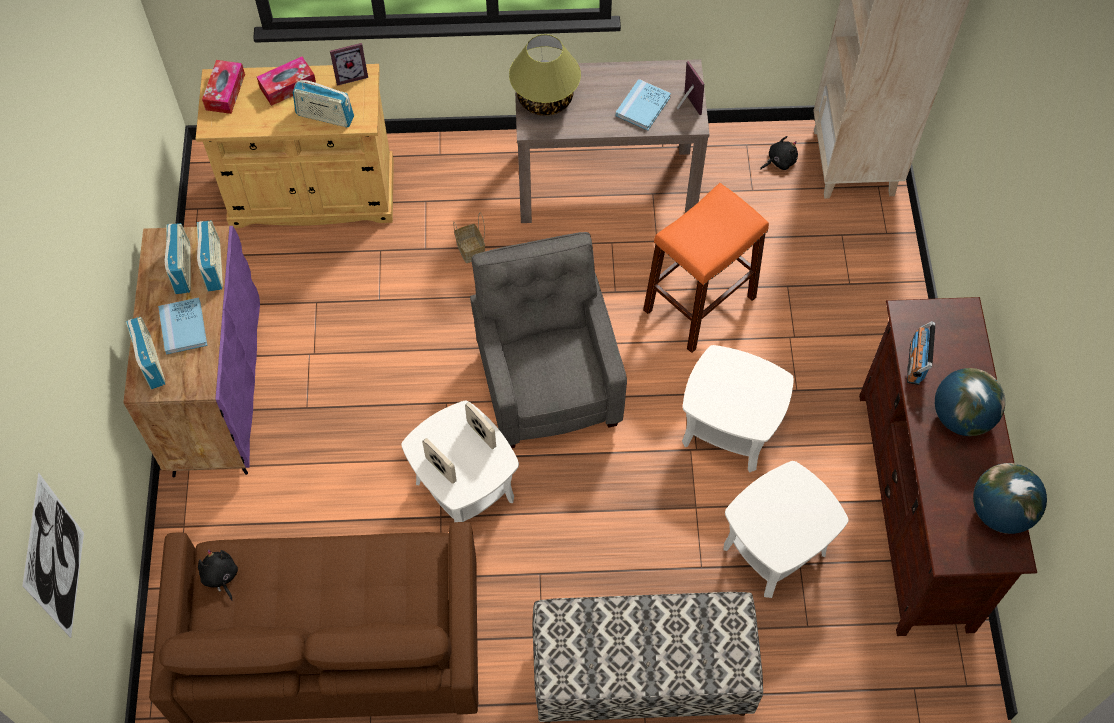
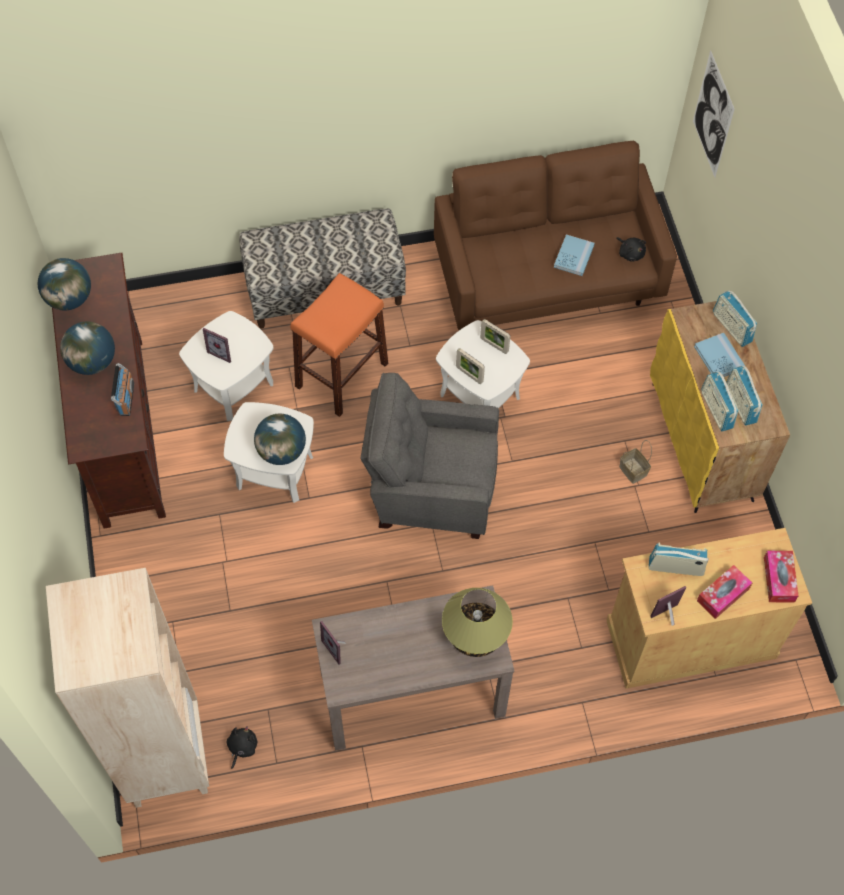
camera: 170 degrees right, 0 degrees up
purple cabinet [123,226,260,477] -> yellow cabinet [650,297,790,513]
basket [453,213,485,263] -> basket moved to [619,440,652,484]
grey armchair [470,232,627,448] -> grey armchair turned 120 degrees clockwise [361,373,499,539]
blue book [616,79,671,131] -> blue book moved to [554,234,595,276]
orange stool [643,183,769,353] -> orange stool moved to [290,273,388,417]
black plush toy [760,136,798,170] -> black plush toy turned 150 degrees clockwise [227,726,258,769]
none -> picture frame [203,328,231,363]
none -> globe [254,414,306,465]

